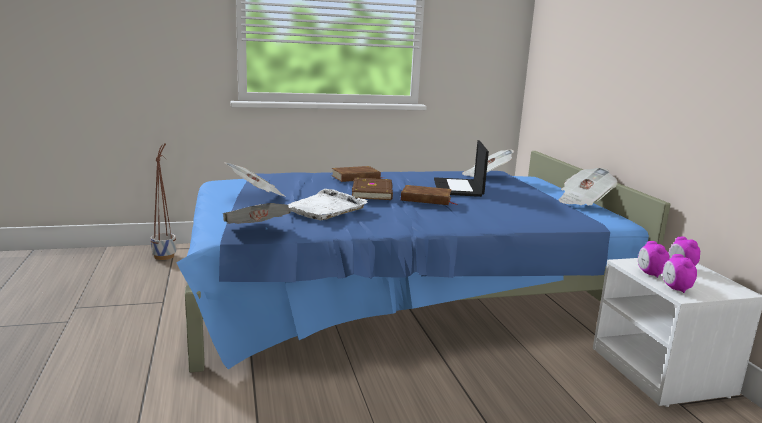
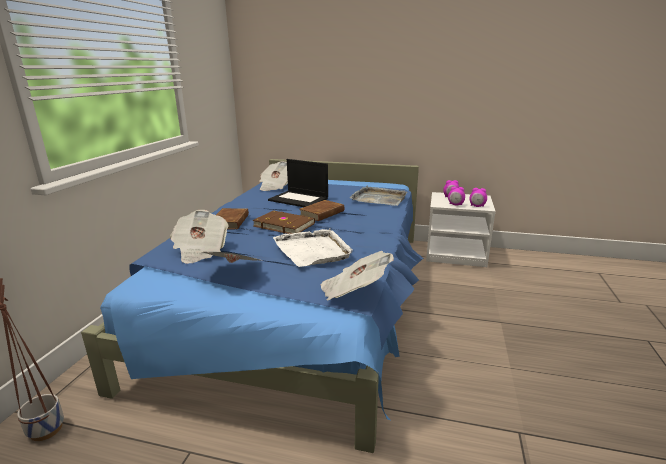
camera: 60 degrees left, 5 degrees up
newspaper [559,168,618,205] -> newspaper moved to [170,210,229,264]
none -> grey tray [350,186,407,206]

